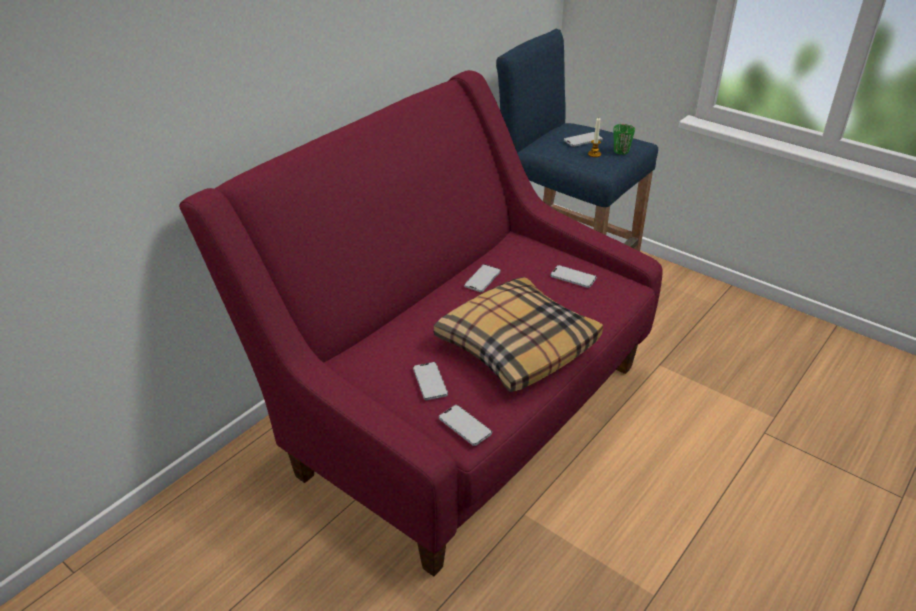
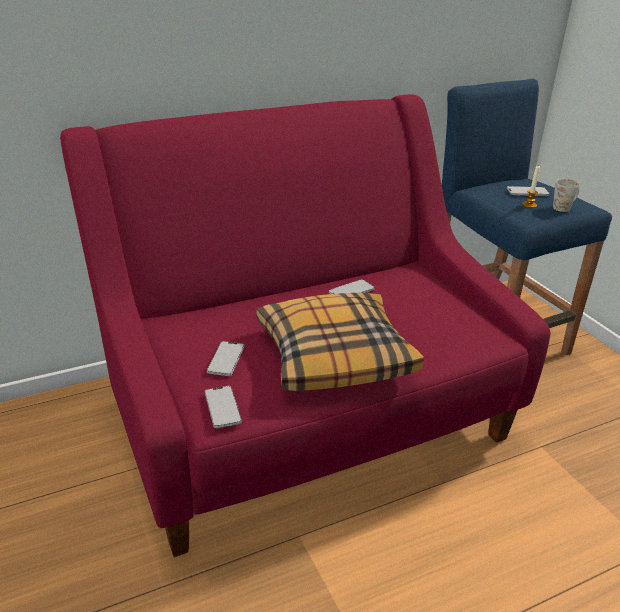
camera: 25 degrees right, 5 degrees down
phone [550,265,596,288] -> none
green mug [614,124,635,155] -> white mug [553,179,580,212]

